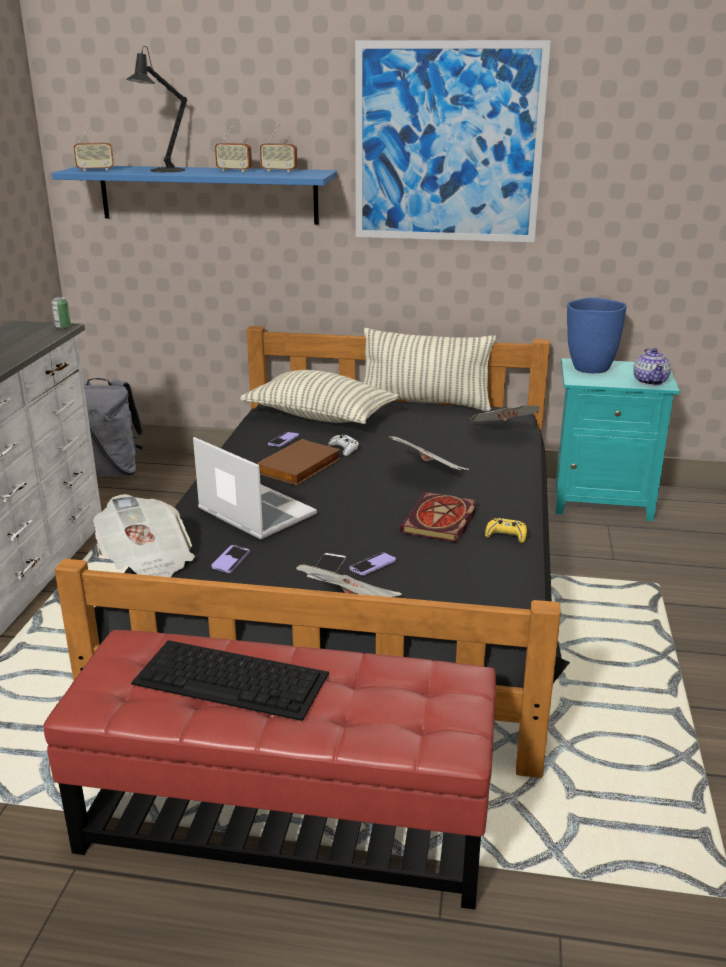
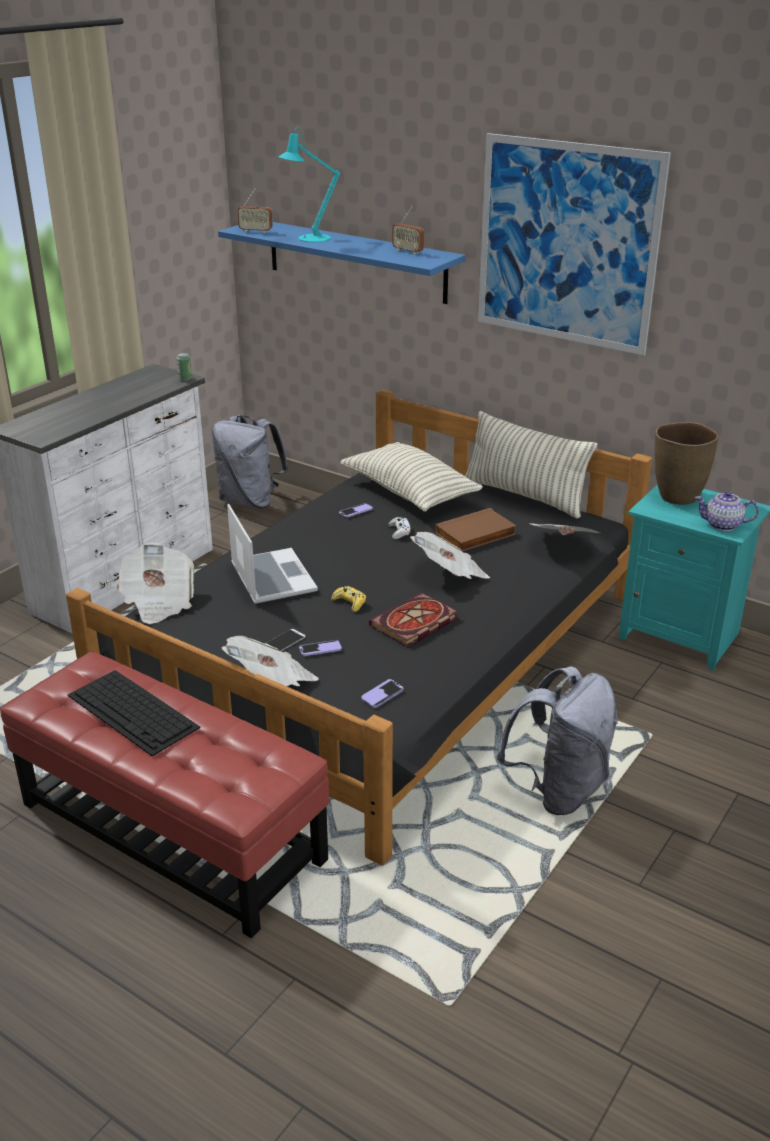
camera: 25 degrees right, 5 degrees up
black table lamp [126,46,187,173] -> turquoise table lamp [279,127,340,242]
phone [212,545,250,573] -> phone moved to [361,679,404,708]
radio [215,123,252,172] -> none
brown book [257,439,341,485] -> brown book moved to [435,508,516,551]
yellow game controller [485,518,527,543] -> yellow game controller moved to [331,586,366,612]
blue vase [567,297,627,373] -> brown vase [655,422,719,505]
teapot [633,348,671,386] -> teapot turned 75 degrees clockwise [695,491,759,531]
none -> grey backpack [497,666,618,815]

